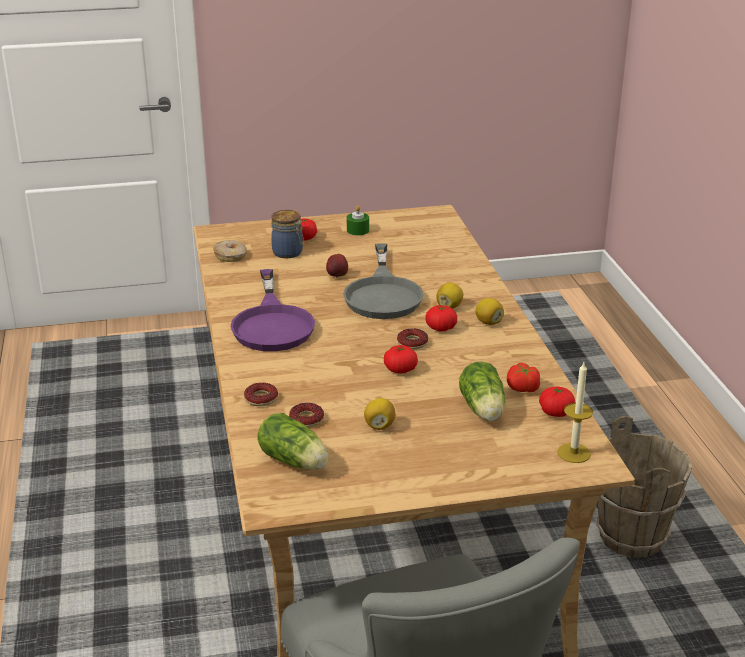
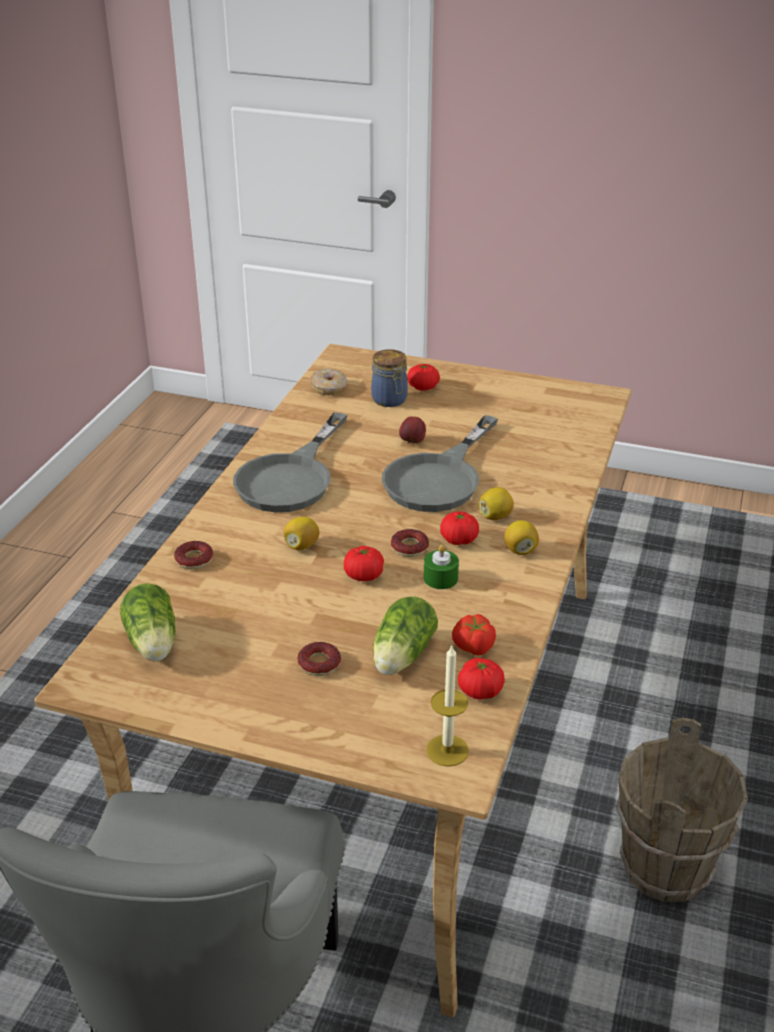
camera: 30 degrees right, 5 degrees up
purple frying pan [230,269,315,351] -> grey frying pan [233,412,347,512]
donut [289,403,324,428] -> donut moved to [297,642,341,676]
green candle [347,206,369,236] -> green candle moved to [424,545,459,589]
lemon [364,398,395,430] -> lemon moved to [283,517,319,550]

